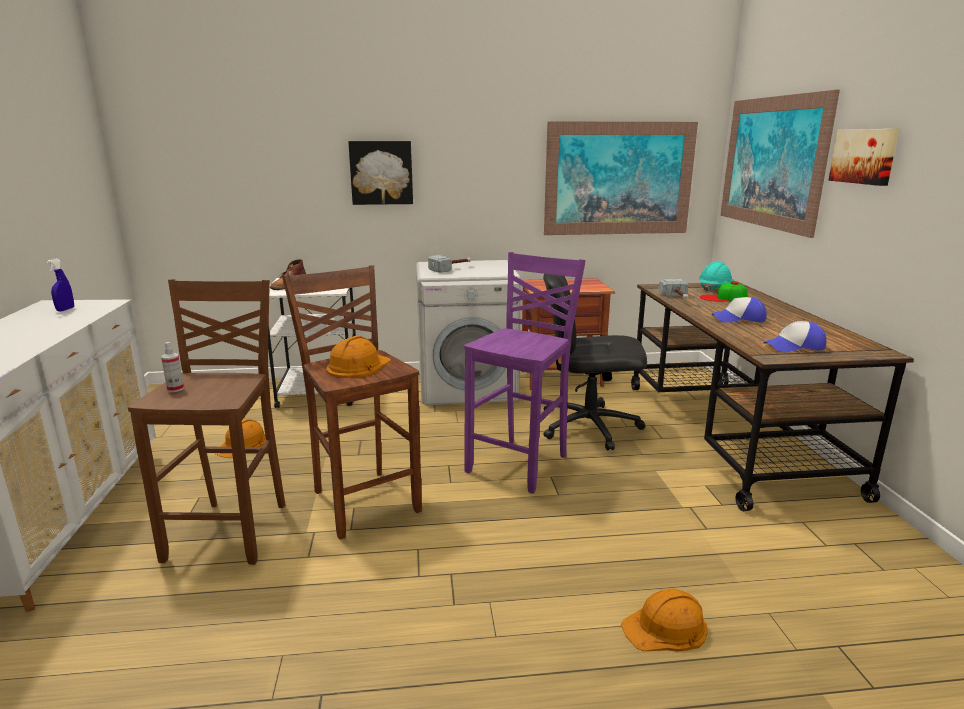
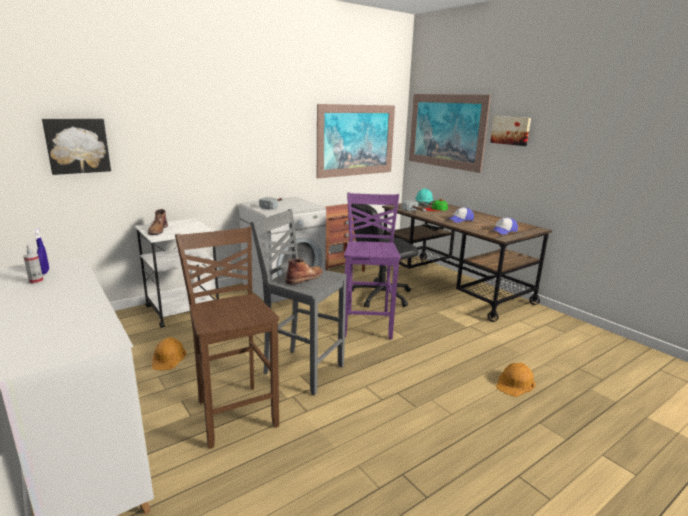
camera: 30 degrees left, 0 degrees up
spray bottle [161,342,184,392] -> spray bottle moved to [23,244,44,284]
brown stool [282,265,422,539] -> grey stool [250,209,346,395]
orange hard hat [326,336,391,378] -> brown boot [285,259,323,285]
picture [348,141,413,205] -> picture moved to [42,119,111,175]

